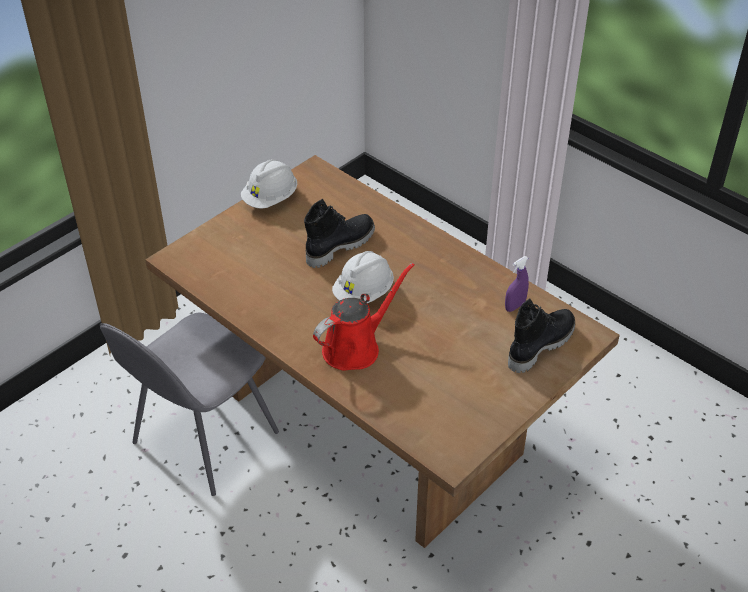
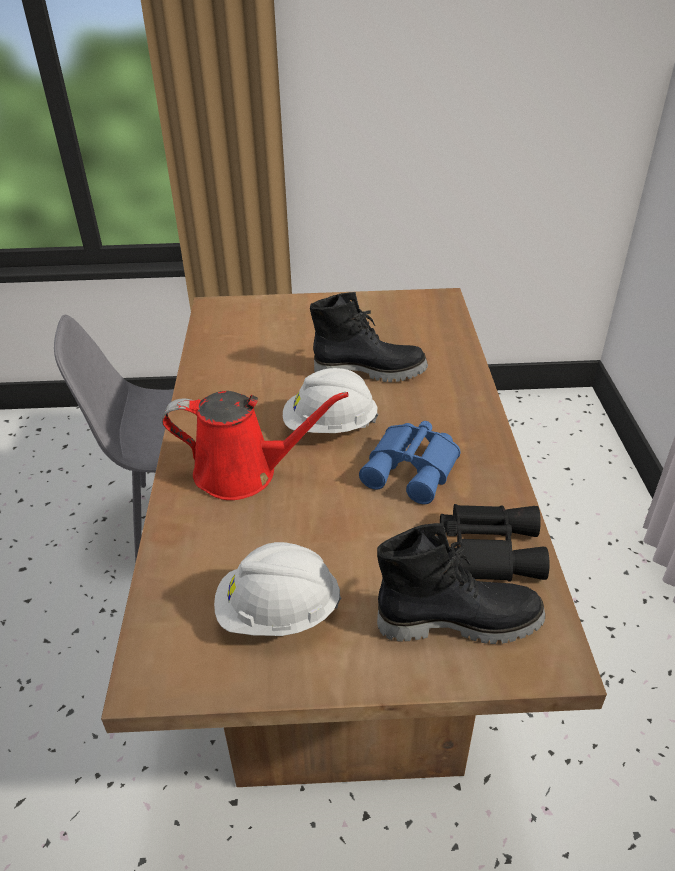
camera: 45 degrees right, 5 degrees down
white hard hat [241,159,297,209] -> white hard hat moved to [214,542,341,636]
purple spray bottle [505,256,529,312] -> black binoculars [440,504,550,581]
none -> blue binoculars [359,421,460,504]

